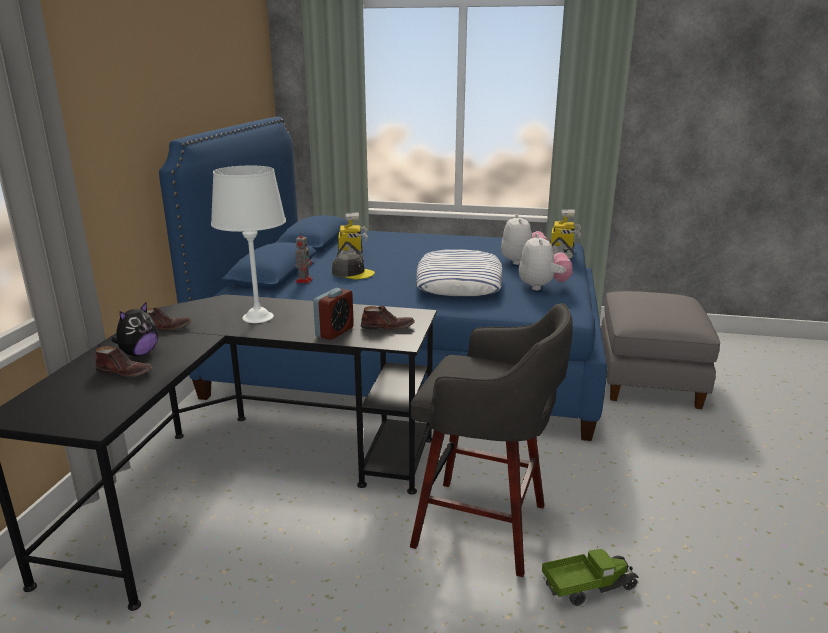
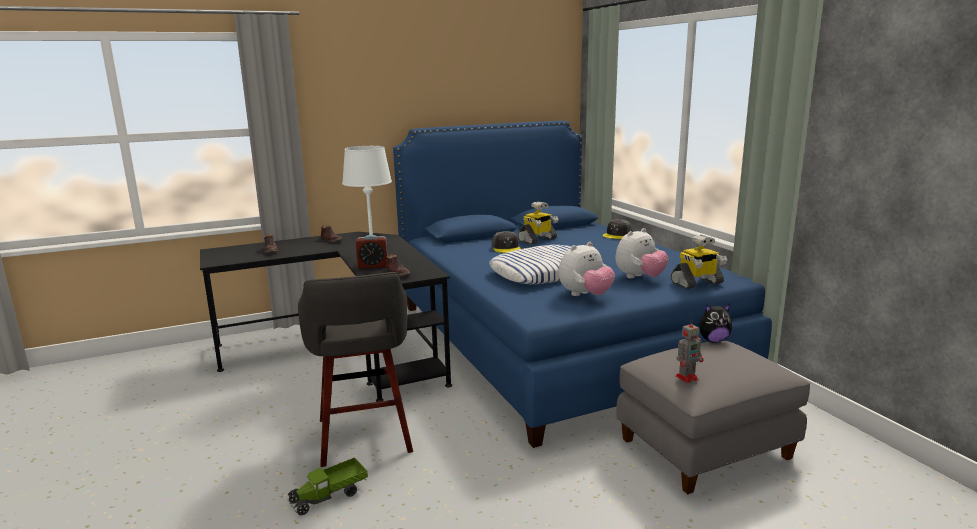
camera: 55 degrees right, 5 degrees down
plush toy [112,302,158,357] -> plush toy moved to [698,304,732,343]
toy robot [295,232,312,283] -> toy robot moved to [675,319,703,383]
toy truck [542,547,639,606] -> toy truck turned 105 degrees clockwise [288,458,368,515]
none -> grey cap [603,219,633,239]

